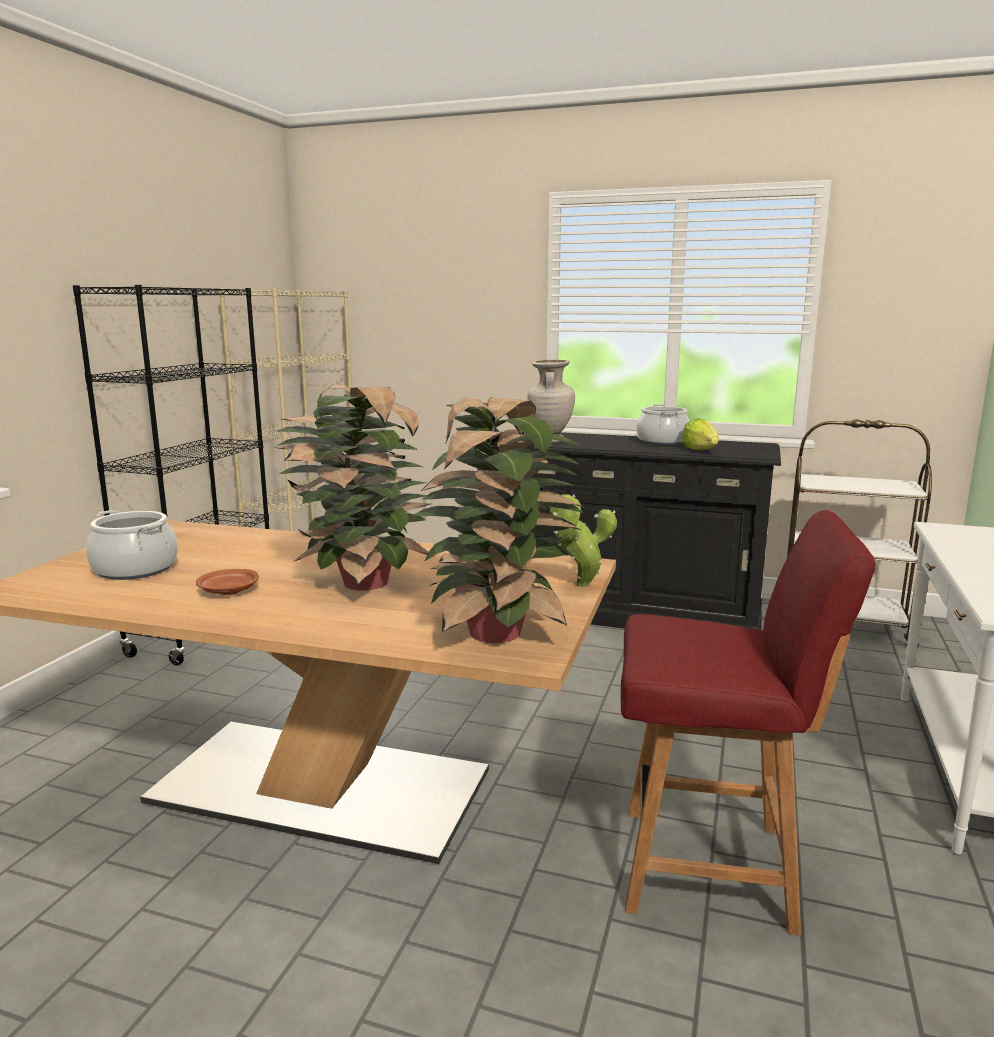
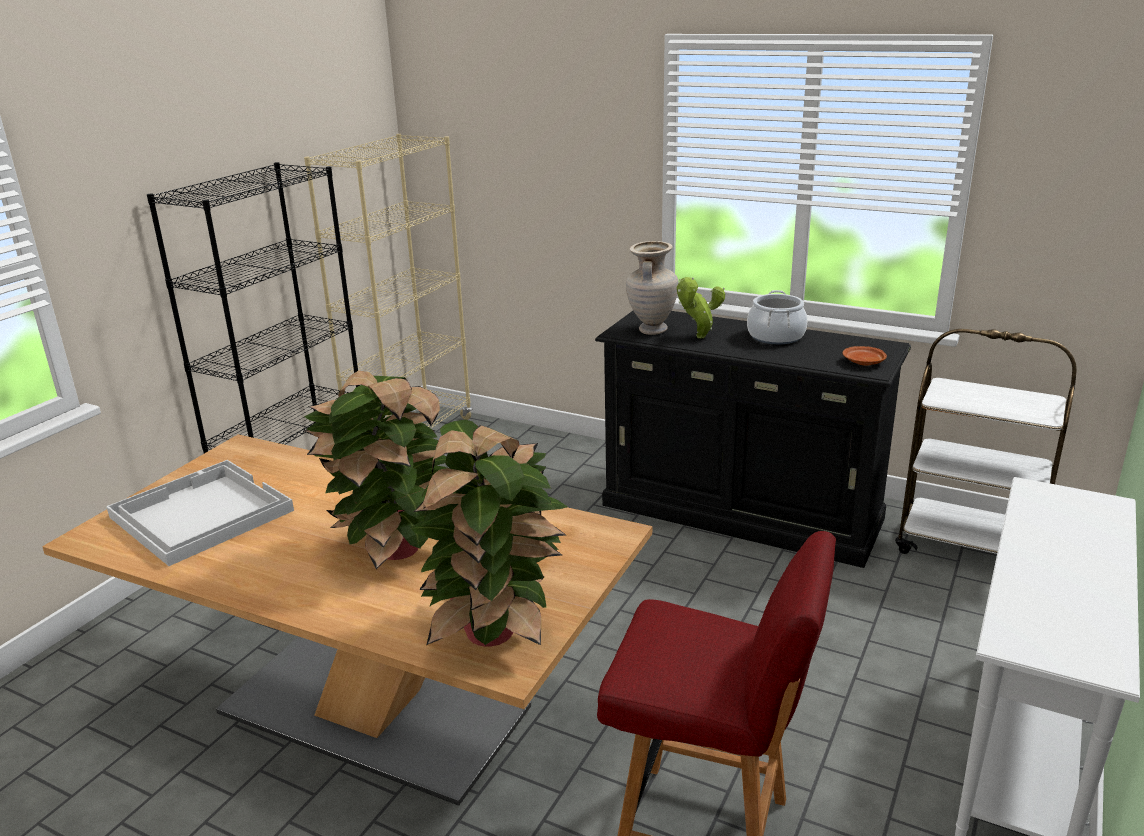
camera: 10 degrees right, 10 degrees up
cooking pot [86,510,178,580] -> white tray [106,460,294,566]
brown plate [196,569,259,595] -> brown plate moved to [843,346,887,366]
potted plant [550,494,617,587] -> potted plant moved to [677,277,725,338]
lettuce [682,418,719,451] -> none

